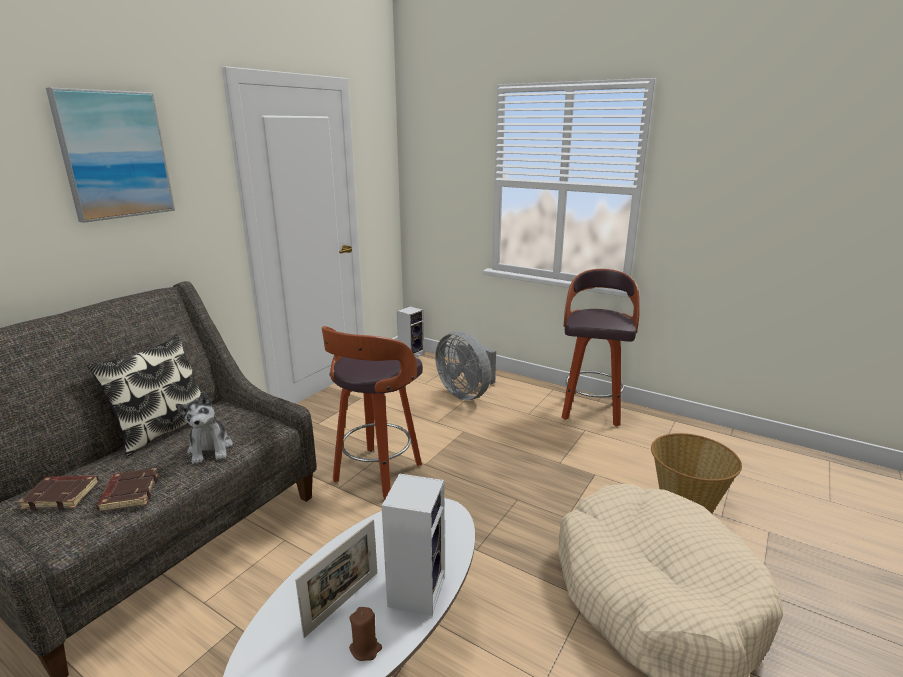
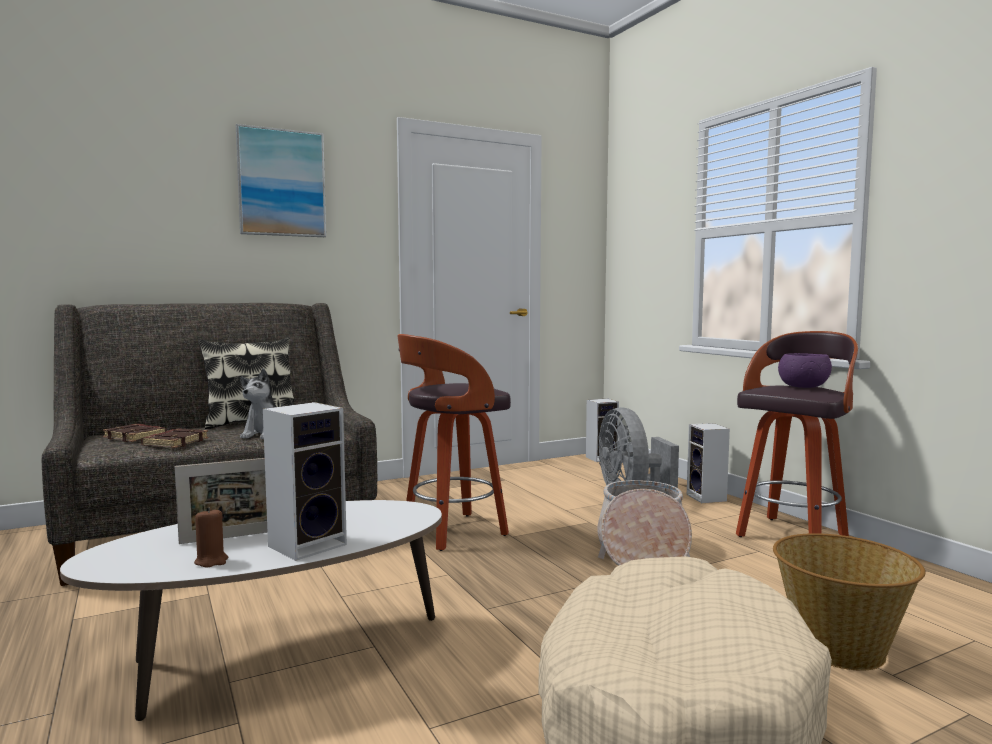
camera: 30 degrees right, 15 degrees down
none -> basket [598,480,692,566]
none -> speaker [687,423,730,503]
none -> purple bowl [778,353,832,388]

